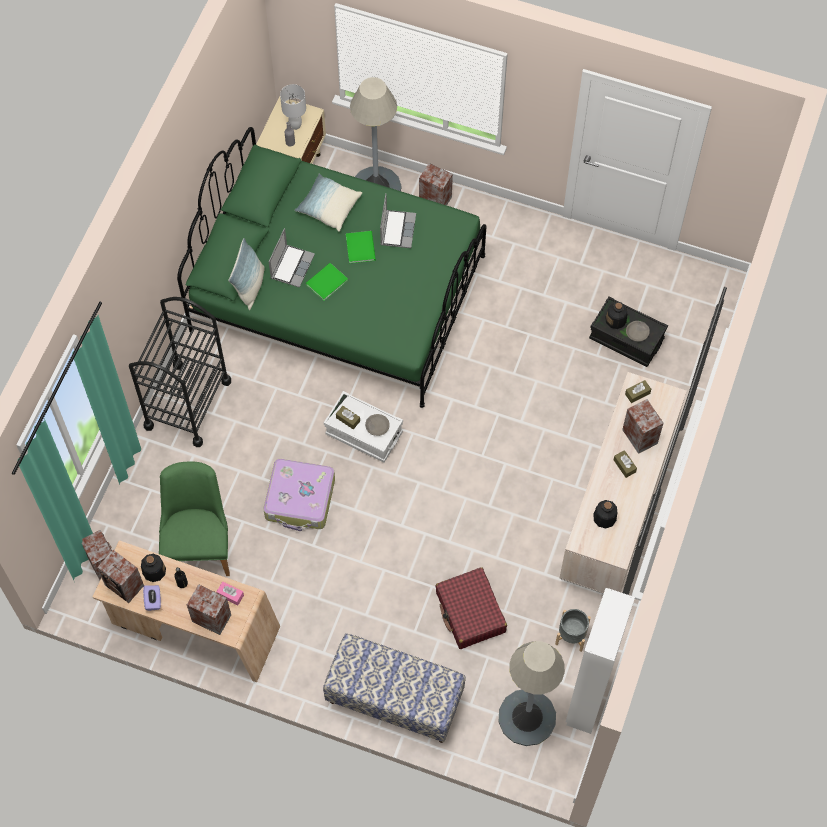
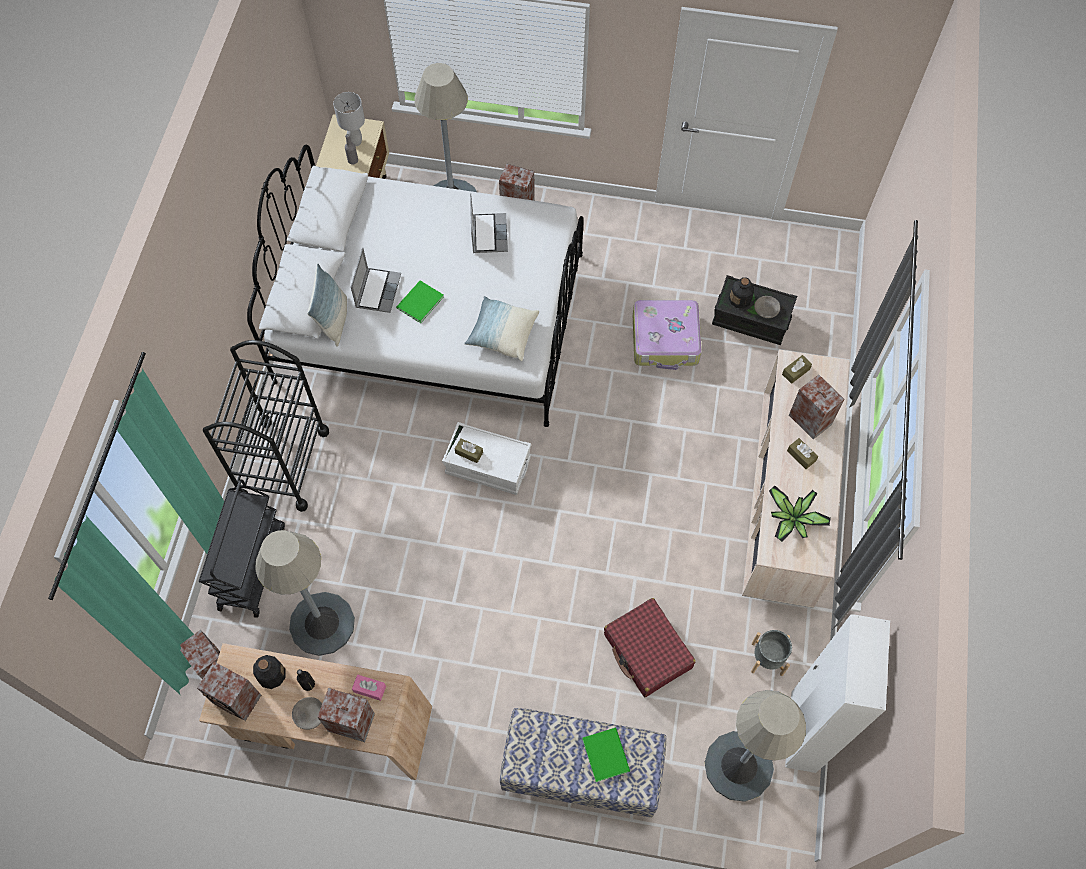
camera: 10 degrees left, 0 degrees up
purple tissue box [143,585,161,611] -> none
green chair [159,461,230,576] -> grey floor lamp [255,530,355,656]
green bed [177,127,486,408] -> white bed [247,145,584,427]
suitcase [263,459,335,531] -> suitcase moved to [633,300,702,370]
pillow [295,174,362,232] -> pillow moved to [464,296,539,361]
green book [346,231,376,263] -> green book moved to [582,728,630,782]
grey bowl [365,414,390,436] -> grey bowl moved to [292,697,322,730]
bottle [593,500,617,528] -> potted plant [769,485,831,542]
none -> black cart [199,479,285,618]

